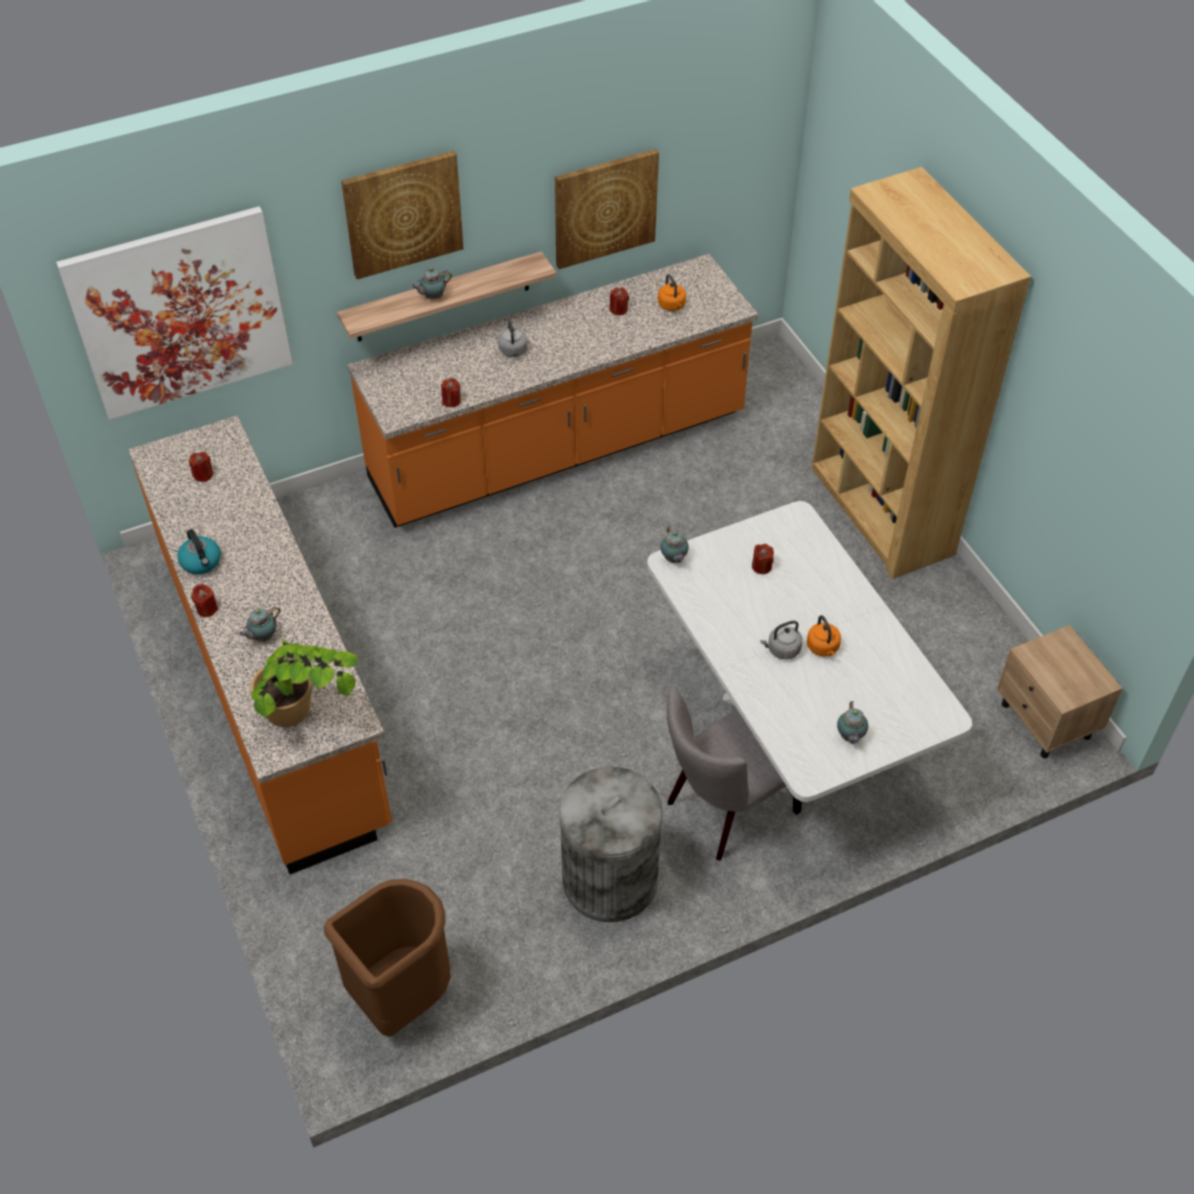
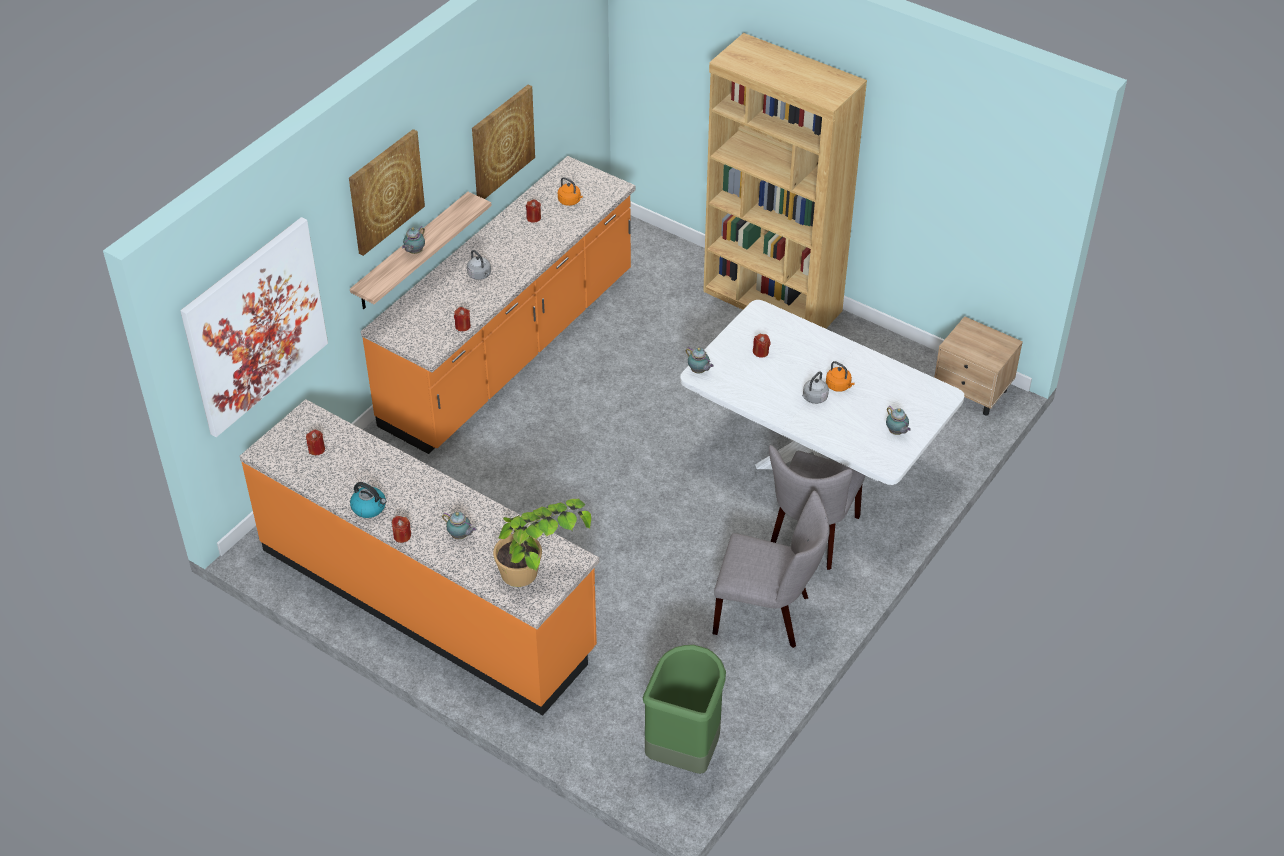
camera: 30 degrees left, 5 degrees down
teapot [239,606,280,642] -> teapot turned 75 degrees counterclockwise [442,512,476,539]
brown trash can [324,879,450,1037] -> green trash can [642,645,726,774]
grey trash can [559,766,663,922] -> grey chair [712,491,830,648]

